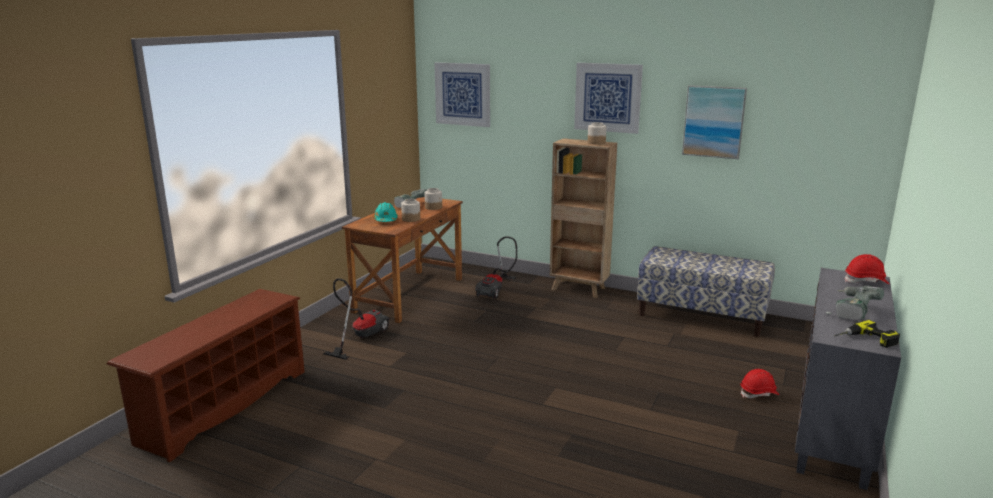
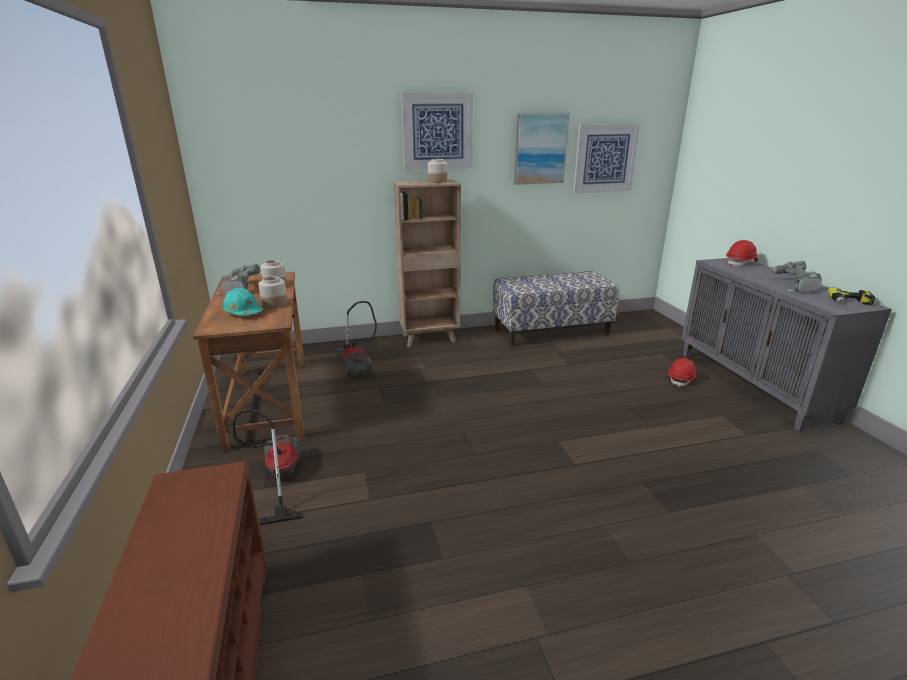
camera: 40 degrees left, 5 degrees up
picture [434,62,490,127] -> picture moved to [573,124,640,193]

